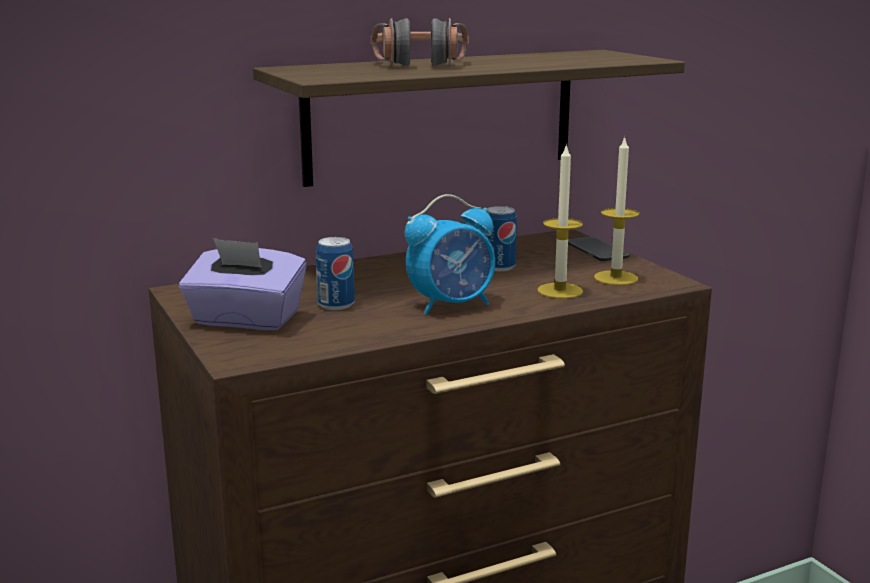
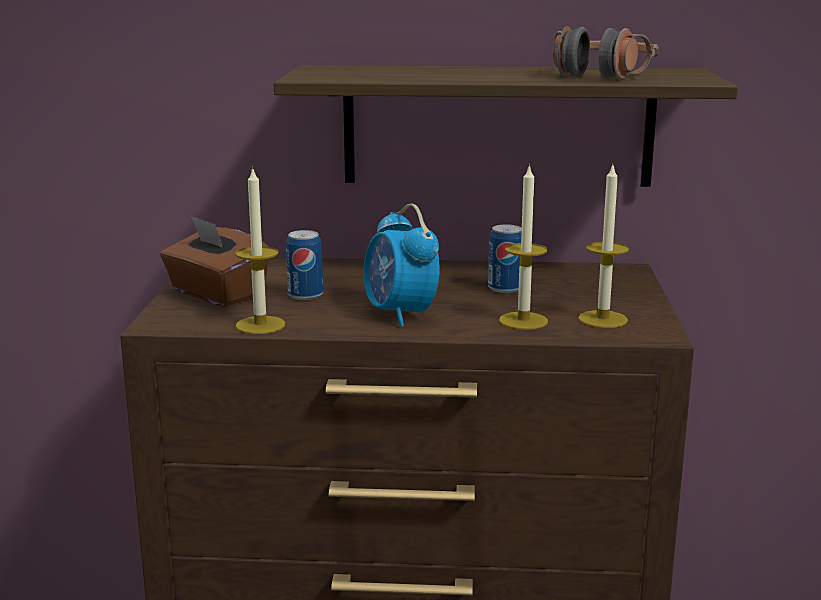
camera: 30 degrees right, 0 degrees up
purple tissue box [179,238,307,330] -> brown tissue box [160,216,269,307]
headphones [370,18,469,67] -> headphones moved to [554,26,659,80]
alarm clock [405,194,495,315] -> alarm clock turned 60 degrees clockwise [364,204,440,327]
phone [568,237,629,261] -> none
none -> candle [235,166,285,334]

